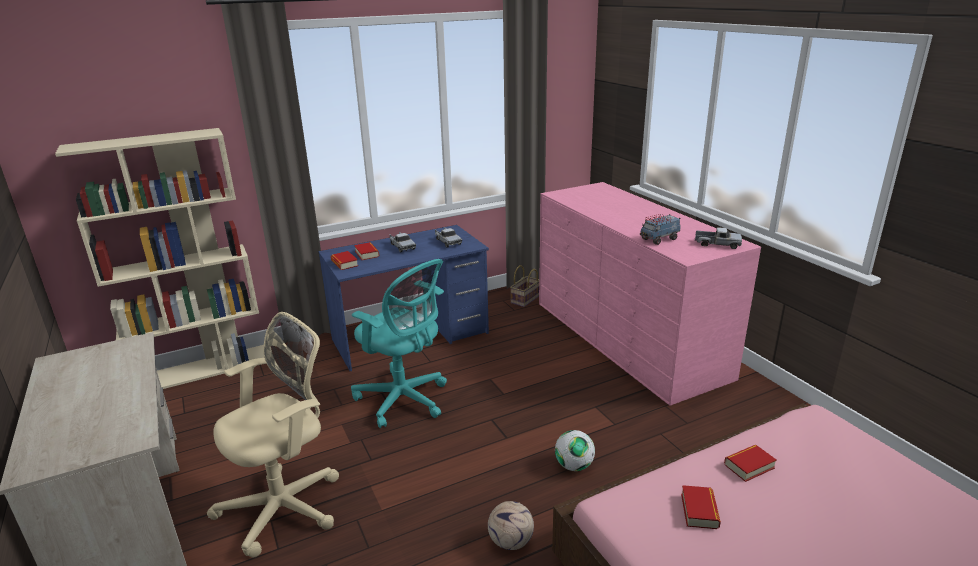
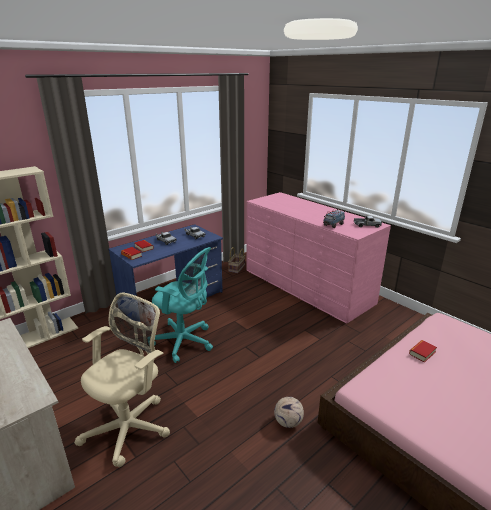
camera: 15 degrees left, 0 degrees up
football [555,430,595,471] -> none
book [681,485,721,529] -> none

